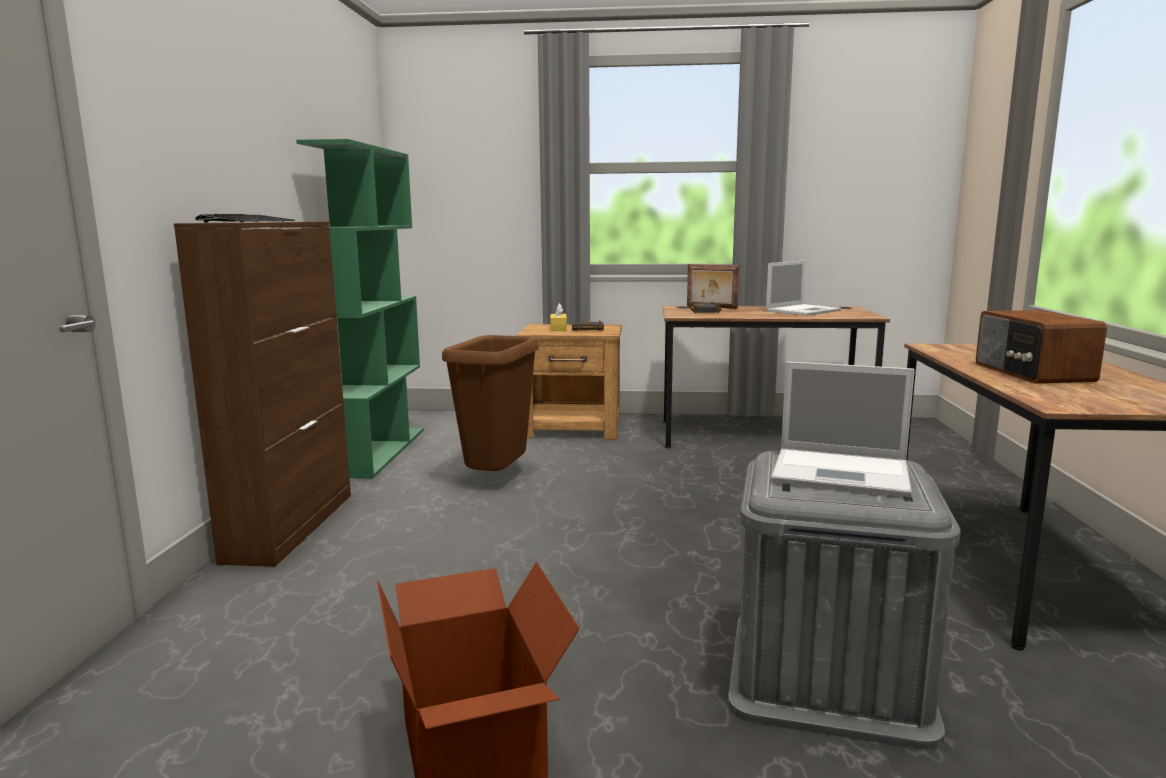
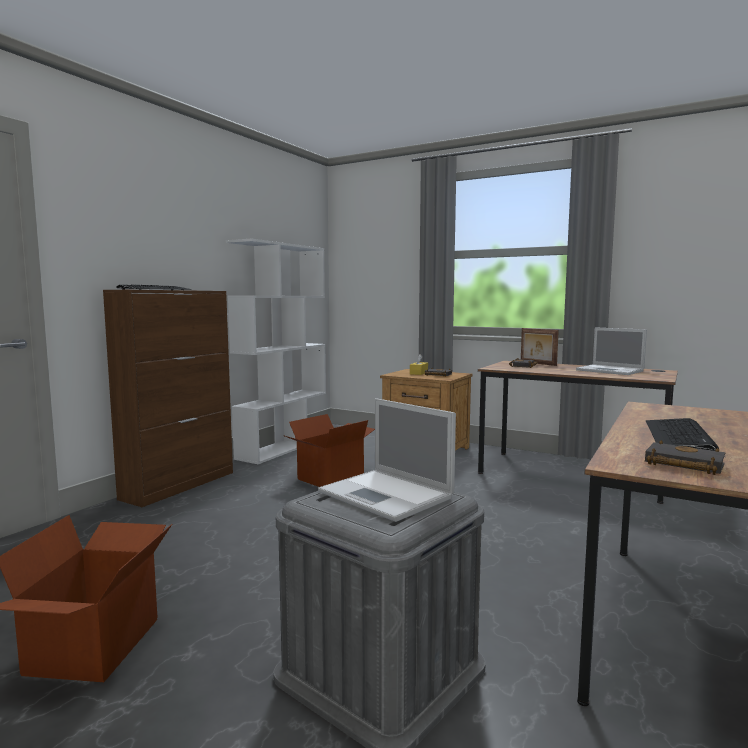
camera: 25 degrees right, 5 degrees down
green bookcase [296,139,424,479] -> white bookcase [226,238,326,464]
brown trash can [442,335,539,471] -> cardboard box [283,414,375,487]
laptop [766,261,841,316] -> laptop turned 60 degrees clockwise [576,327,647,375]
radio [976,310,1107,383] -> keyboard [646,418,719,451]
none -> black book [645,440,726,475]

